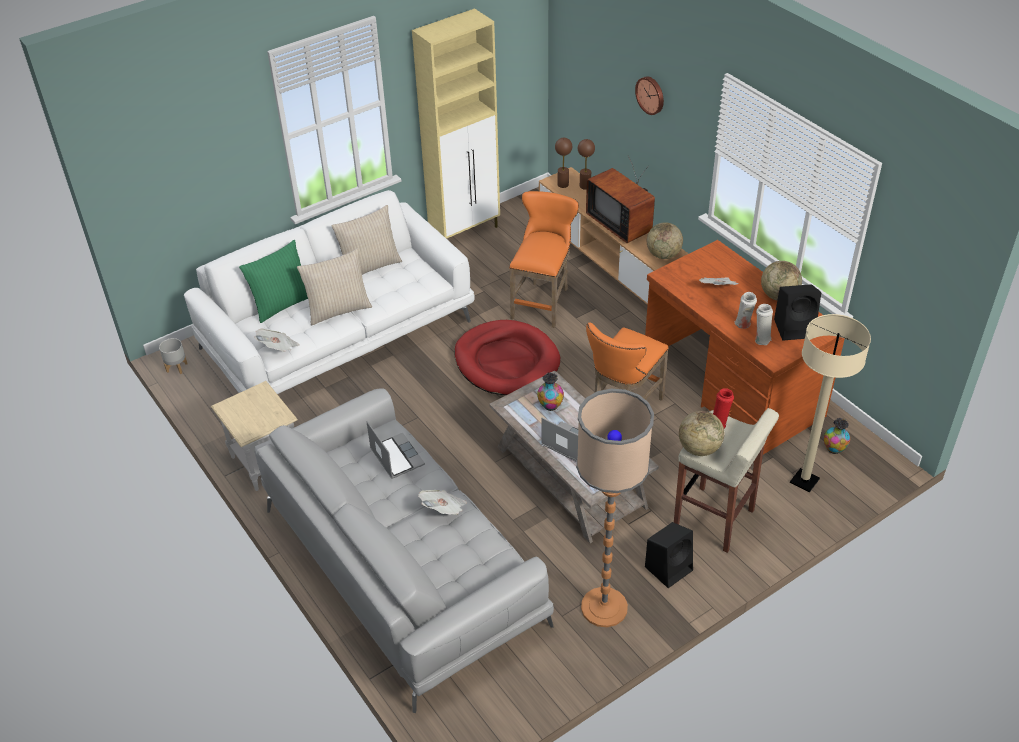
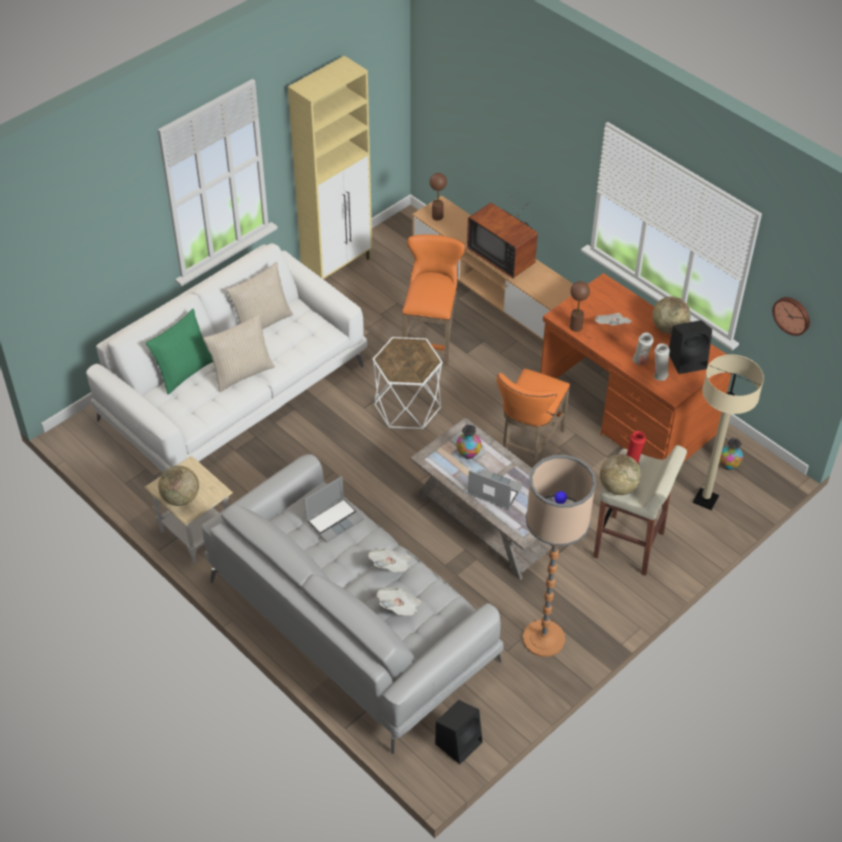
camera: 10 degrees left, 5 degrees up
grey planter [159,338,187,374] -> none
newspaper [254,329,300,352] -> newspaper moved to [377,588,422,616]
laptop [366,421,425,479] -> laptop turned 90 degrees clockwise [304,476,364,543]
red dog bed [454,320,560,395] -> white side table [372,337,443,430]
brown table lamp [578,139,595,190] -> brown table lamp moved to [570,281,590,332]
wall clock [635,76,664,115] -> wall clock moved to [772,297,810,336]
black speaker [645,522,693,588] -> black speaker moved to [435,700,483,764]
globe [647,222,683,259] -> globe moved to [158,466,199,506]

